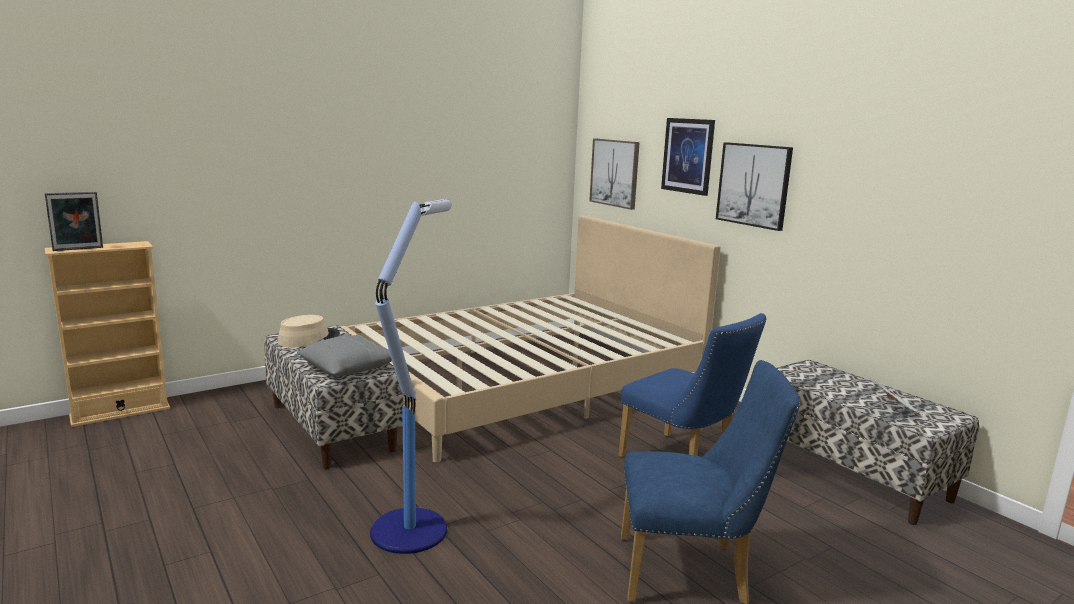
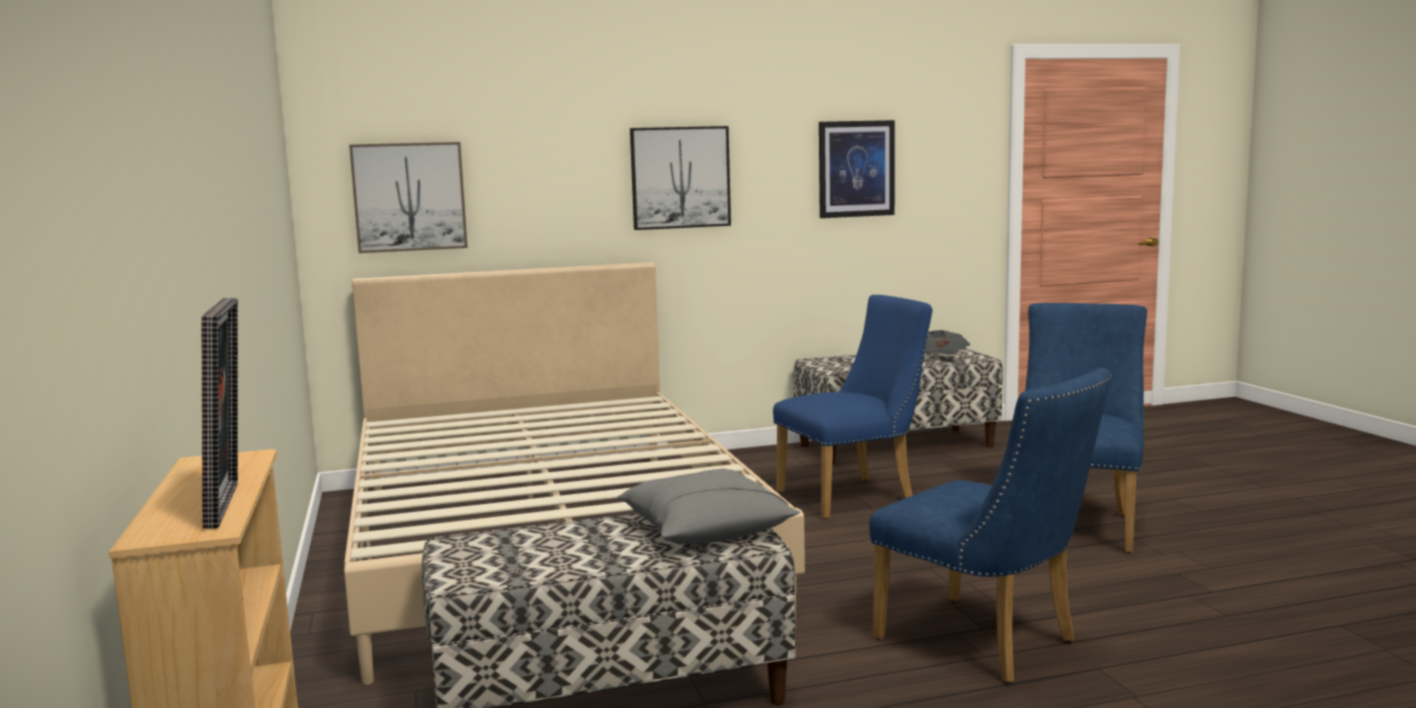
camera: 70 degrees left, 5 degrees down
beige hat [278,315,340,347] -> none
floor lamp [370,199,451,554] -> blue chair [869,368,1112,683]
picture [661,118,715,196] -> picture moved to [819,120,895,218]

